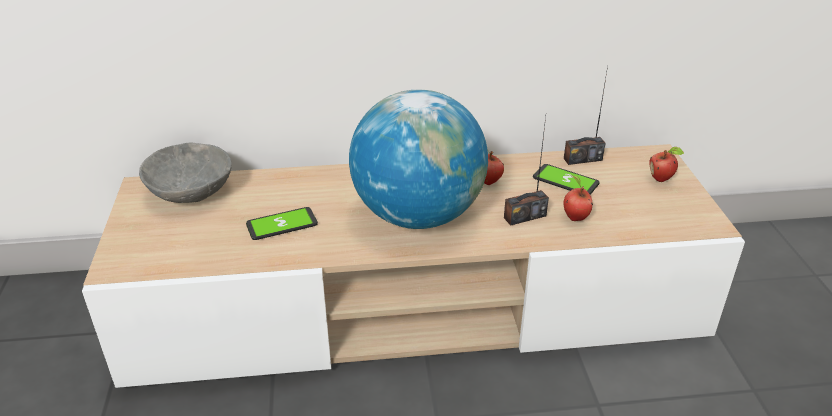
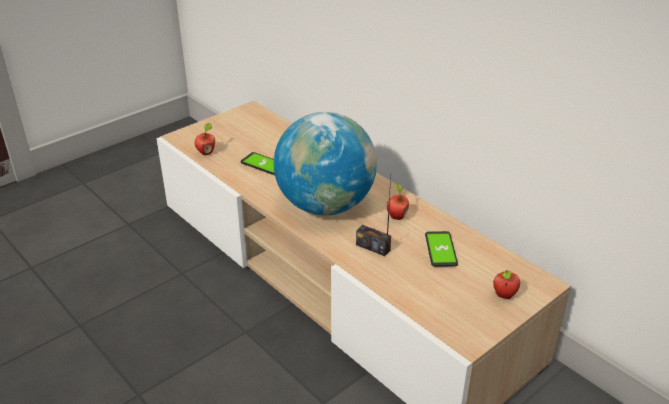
camera: 55 degrees right, 0 degrees up
grey bowl [139,143,232,203] -> none
apple [563,175,593,221] -> apple moved to [194,123,215,155]
radio [564,66,608,165] -> none

